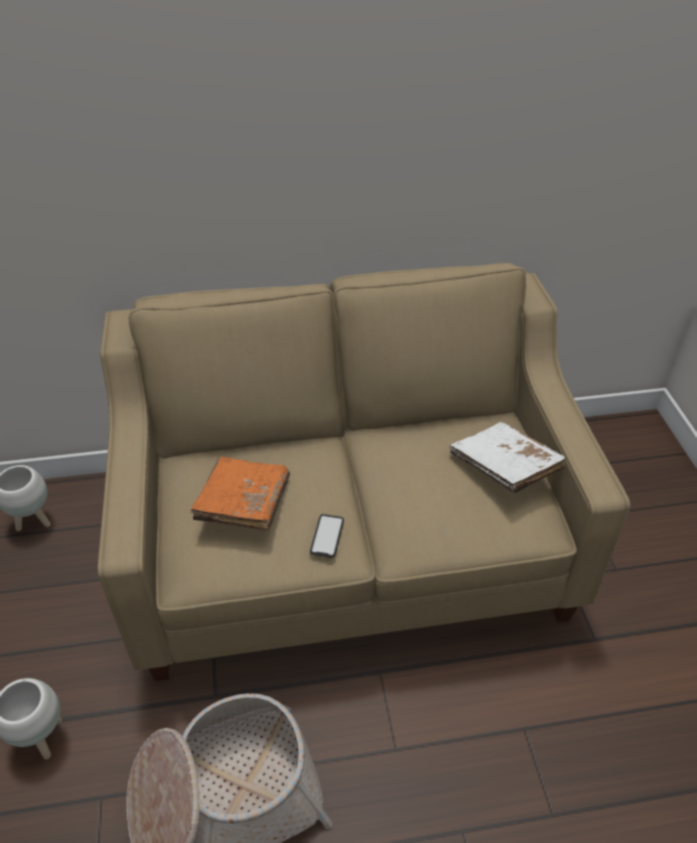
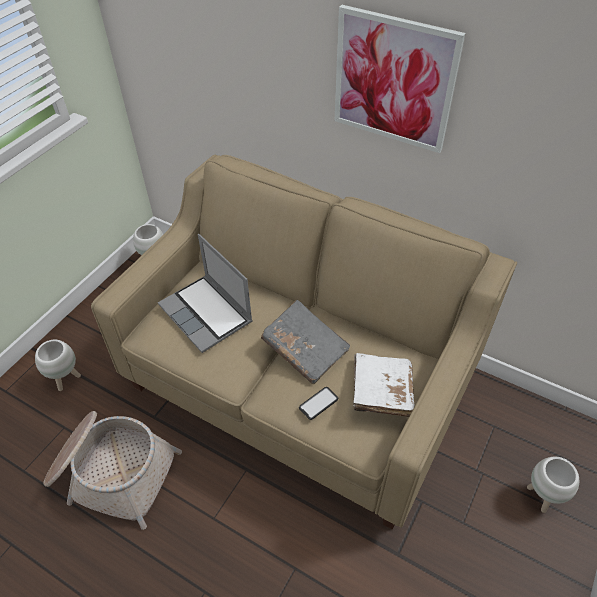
camera: 40 degrees right, 5 degrees up
orange book [191,457,290,531] -> laptop [158,234,253,353]
phone [310,514,344,558] -> phone moved to [299,387,338,420]
none -> grey book [261,300,350,384]
none -> picture [335,5,466,153]
none -> white planter [527,457,579,513]

